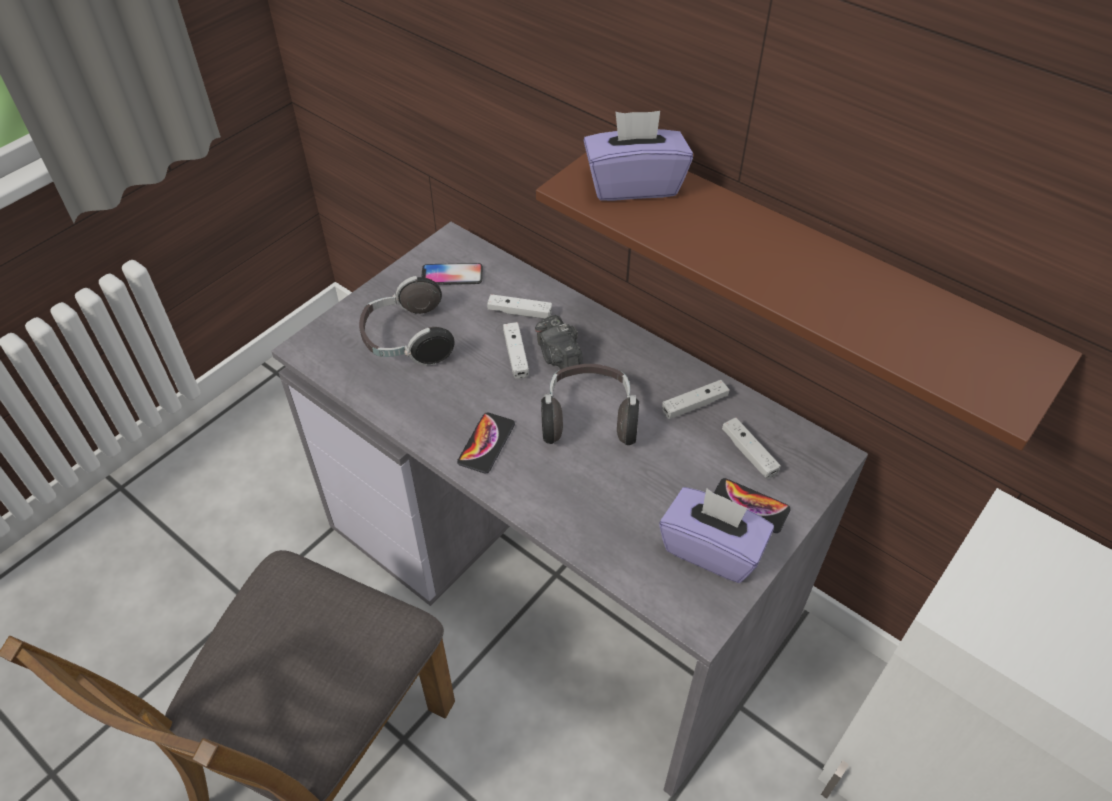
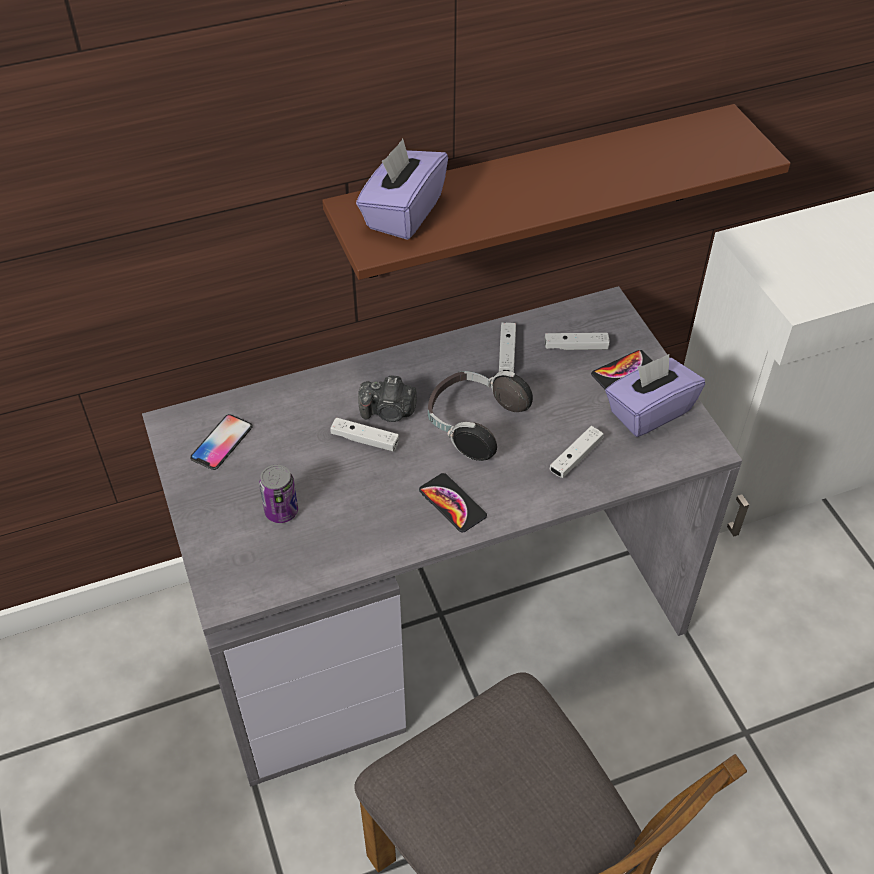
camera: 60 degrees left, 0 degrees up
headphones [359,276,455,365] -> can [259,465,298,523]
white game controller [487,294,552,319] -> white game controller moved to [550,426,604,478]

